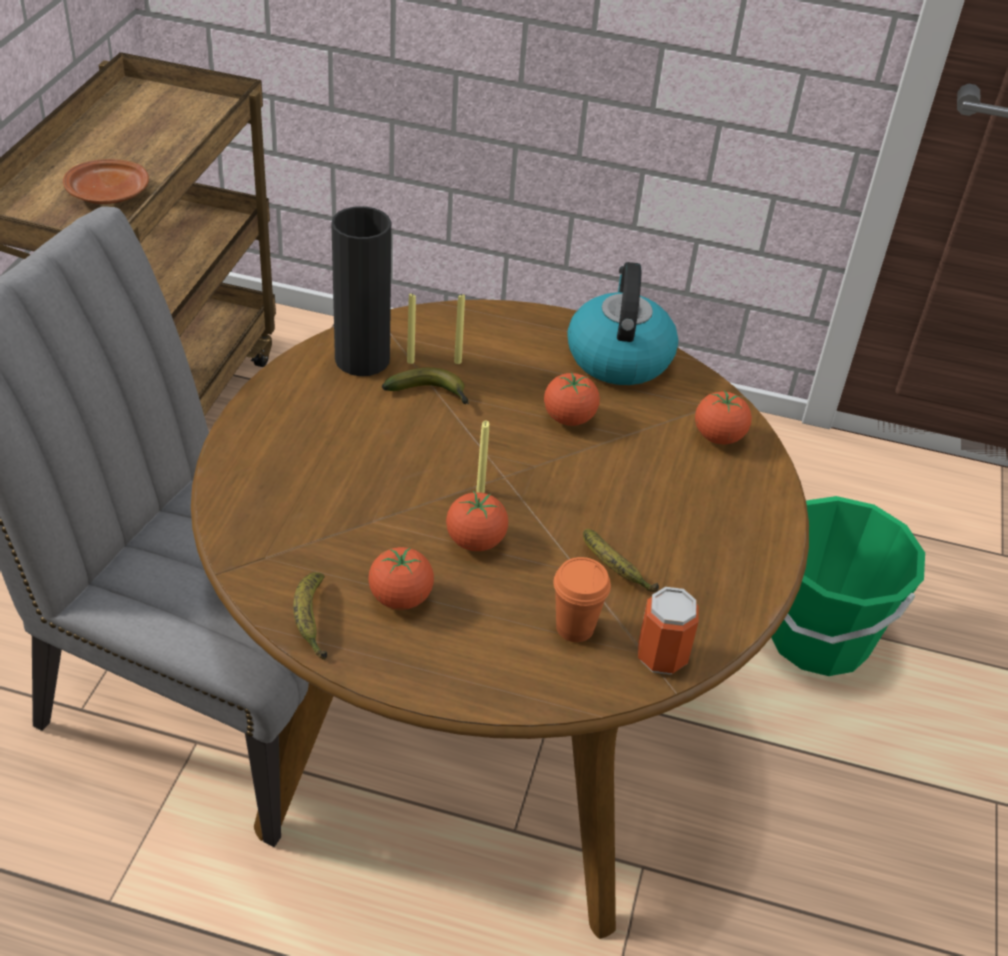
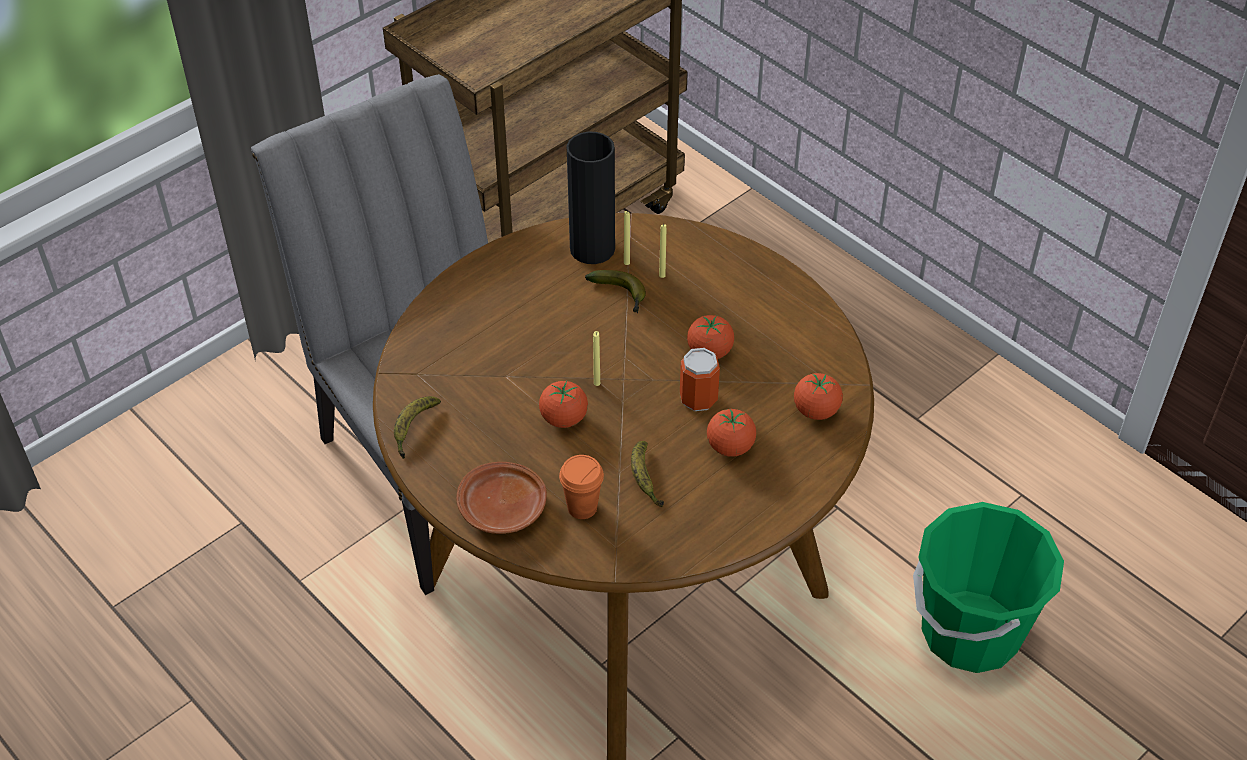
camera: 35 degrees right, 5 degrees up
brown plate [63,159,149,204] -> brown plate moved to [457,462,547,534]
tomato [368,547,434,610] -> tomato moved to [707,409,756,457]
kettle [567,262,678,385] -> none
can [638,587,699,675] -> can moved to [680,348,720,411]

